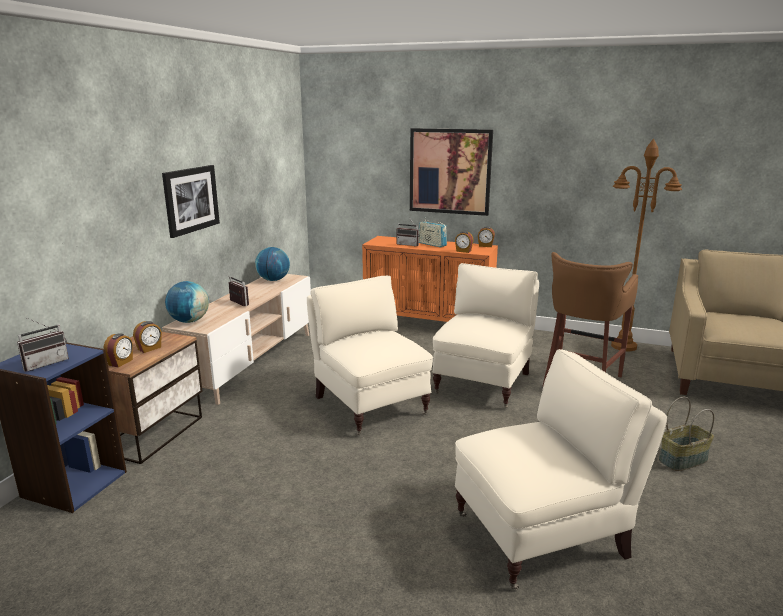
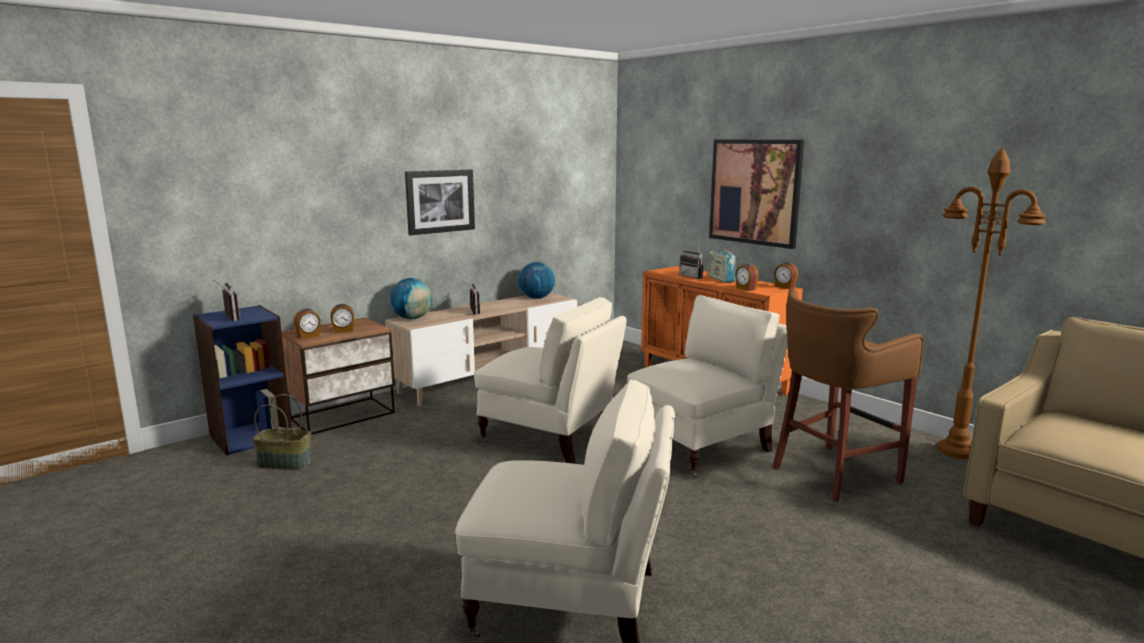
camera: 30 degrees right, 5 degrees down
radio [17,318,69,372] -> radio turned 105 degrees counterclockwise [212,279,240,321]
beige armchair [307,276,433,435] -> beige armchair turned 120 degrees clockwise [474,297,627,464]
basket [659,397,714,471] -> basket moved to [252,394,313,470]

